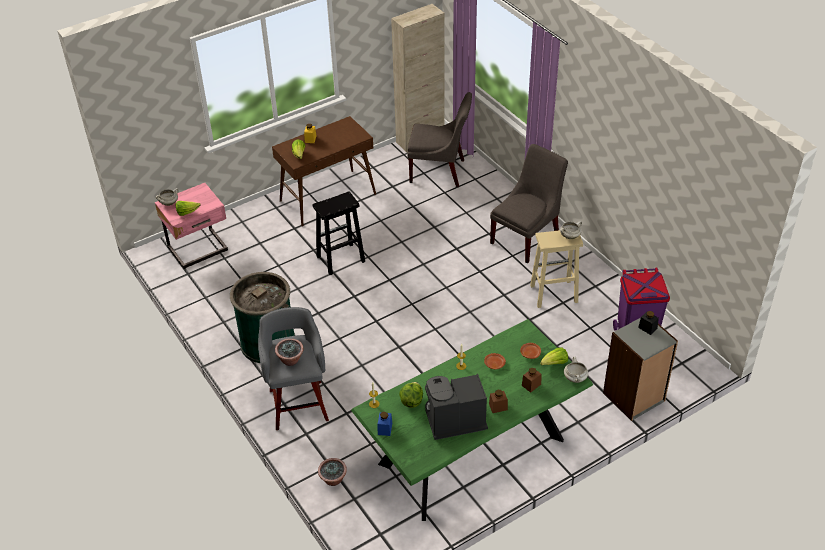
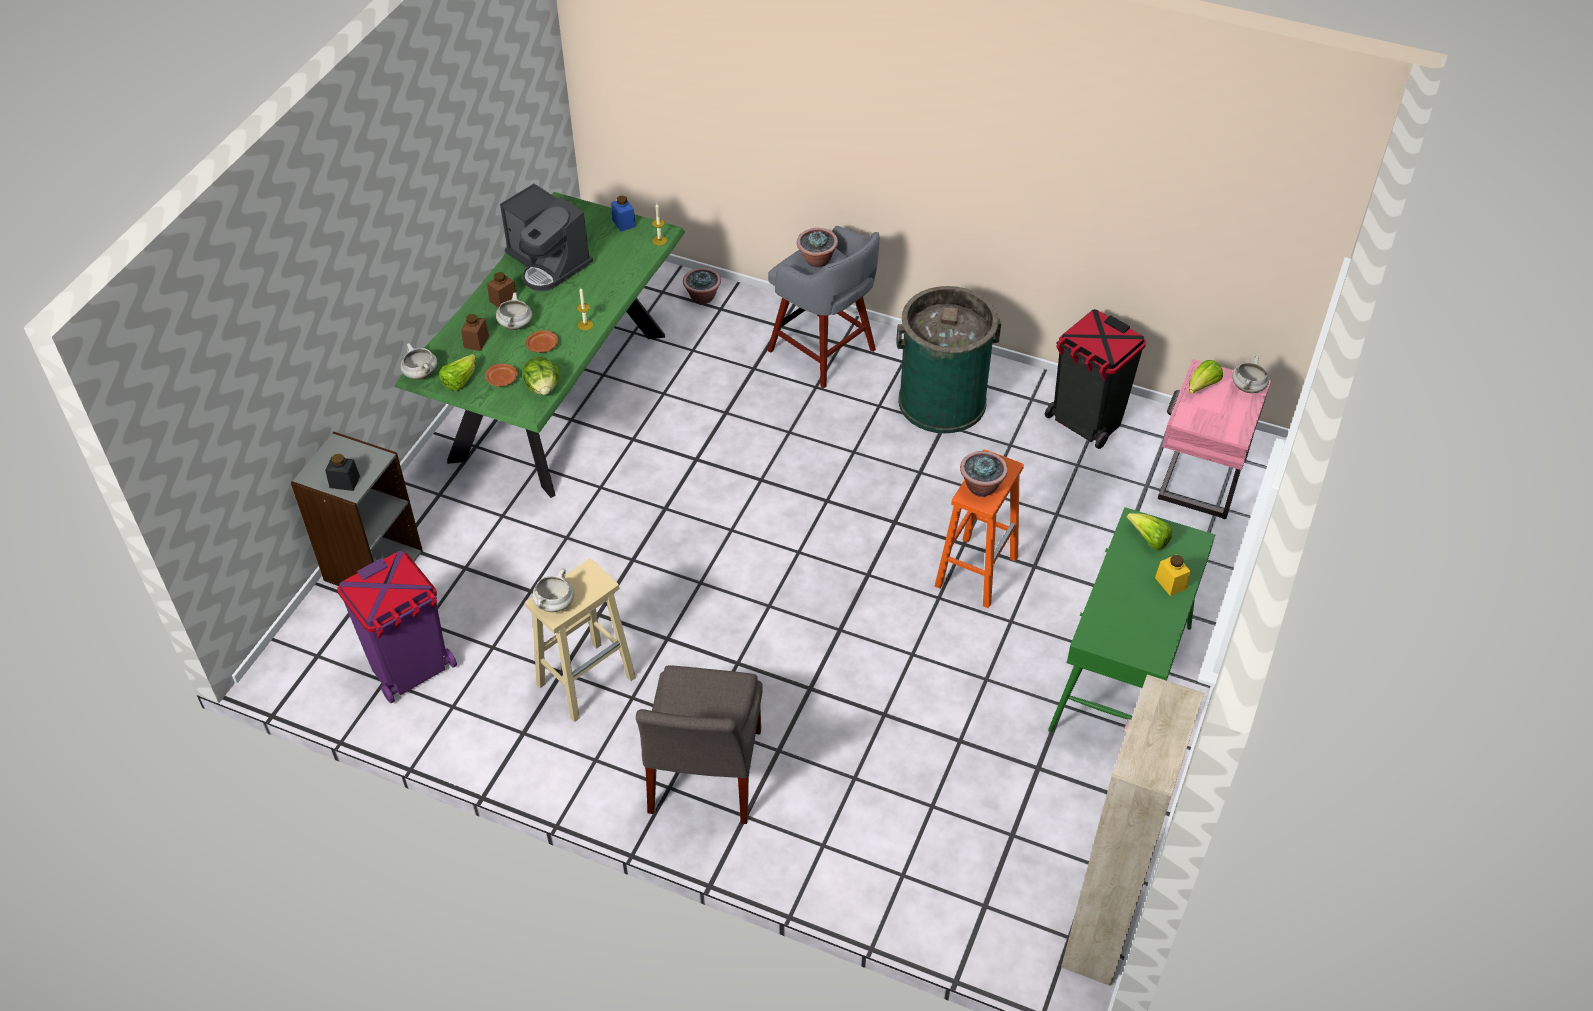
camera: 145 degrees right, 5 degrees up
brown console table [272,116,376,226] -> green console table [1048,507,1215,732]
black stool [312,191,365,275] -> orange stool [935,449,1024,608]
lettuce [399,382,423,408] -> lettuce moved to [523,357,559,395]
grey chair [407,92,472,187] -> none
coffee machine [425,374,488,440] -> coffee machine turned 90 degrees clockwise [500,184,593,292]
none -> white cooking pot [496,292,532,330]
none -> potted plant [960,451,1008,497]
none -> black trash can [1045,309,1146,449]

